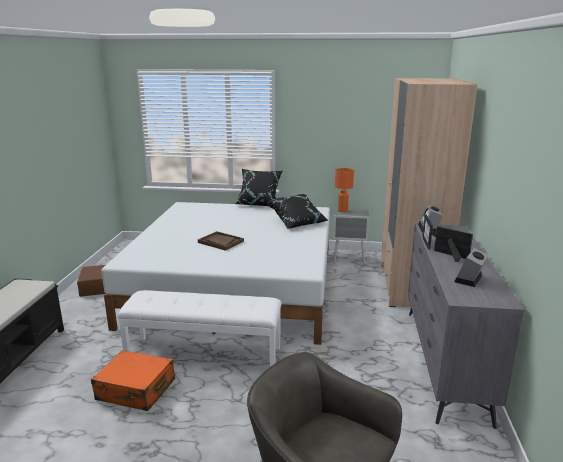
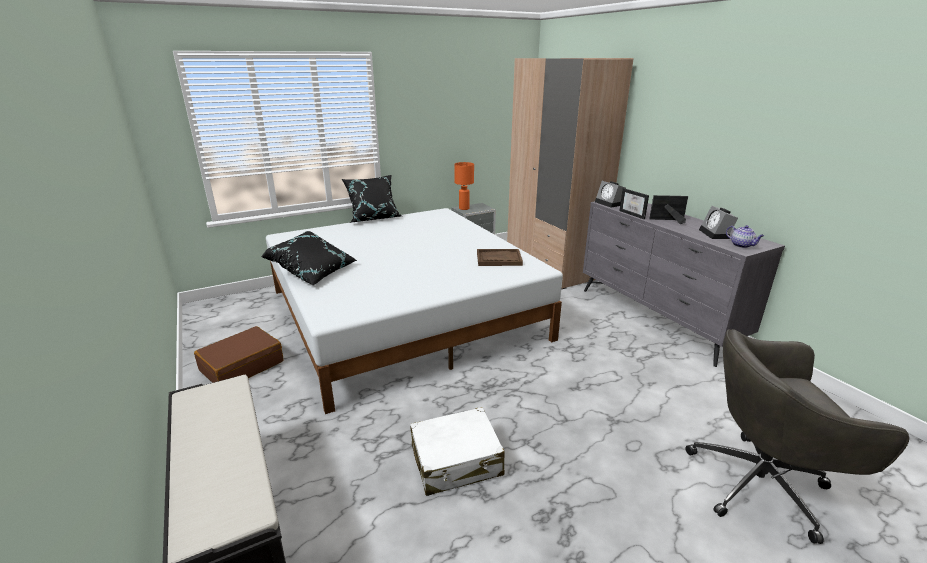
camera: 35 degrees left, 5 degrees up
orange suitcase [91,350,175,411] -> white suitcase [410,407,505,496]
white bench [118,290,282,367] -> none
brown tray [198,231,244,251] -> brown tray moved to [477,249,523,266]
black pillow [266,194,329,229] -> black pillow moved to [261,231,357,286]
none -> teapot [726,225,764,248]

